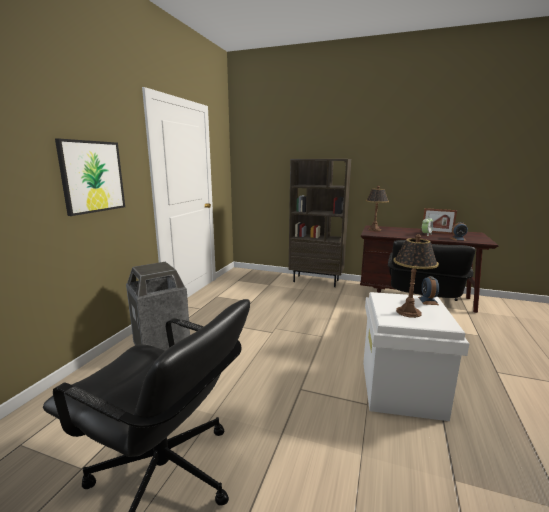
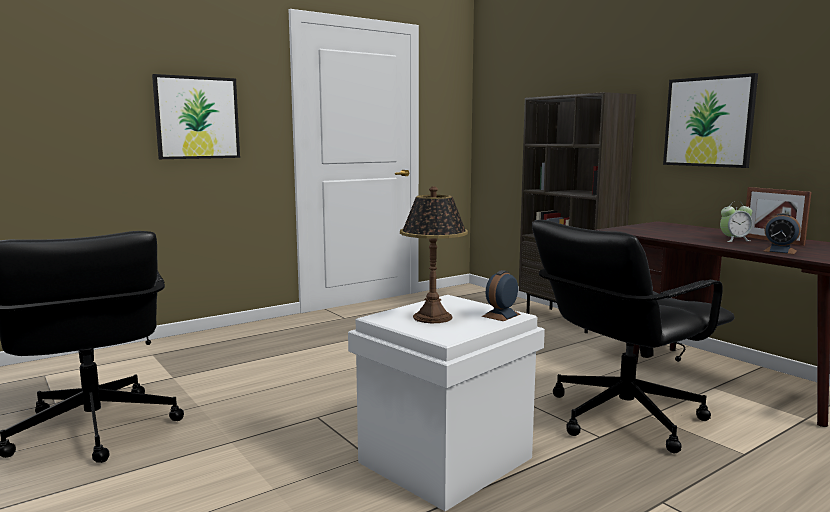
camera: 35 degrees right, 5 degrees down
trash can [126,261,190,351] -> none
table lamp [366,186,389,231] -> none
none -> picture [663,73,758,168]

